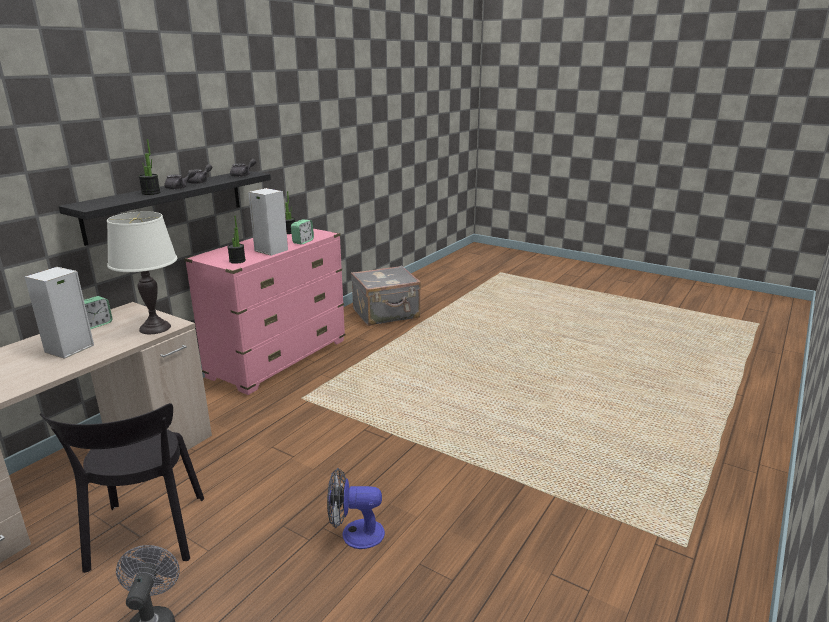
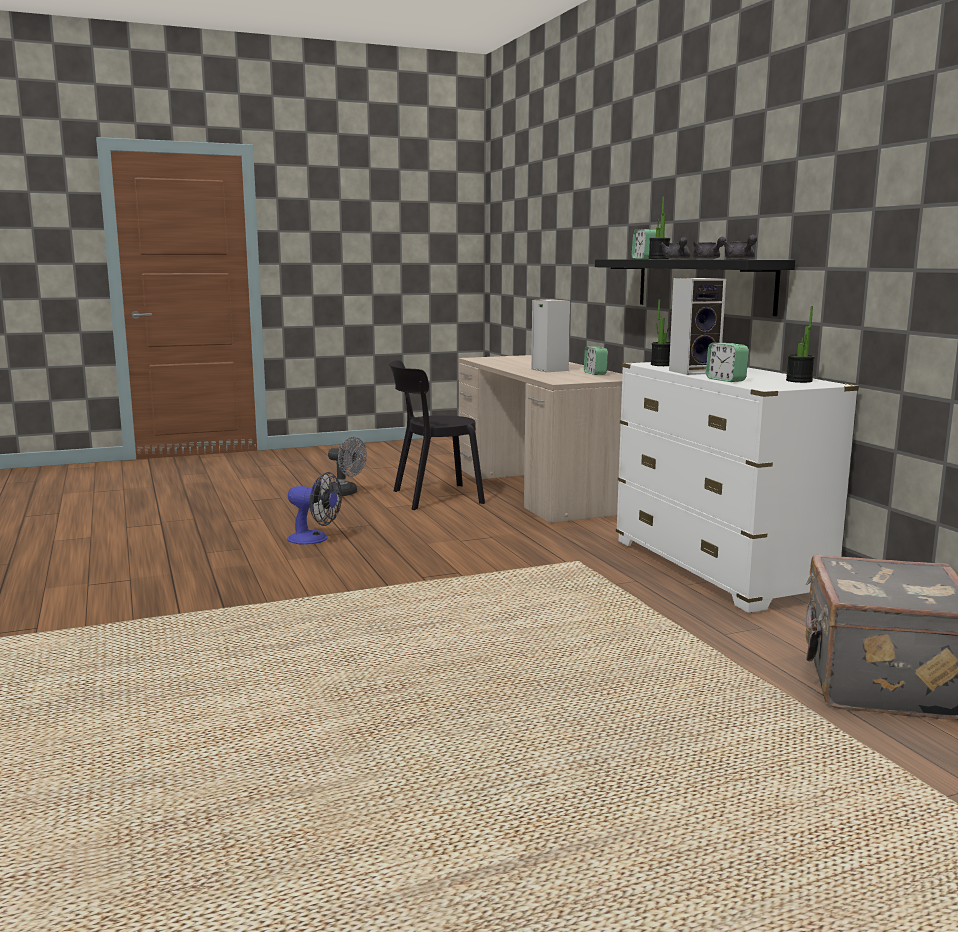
camera: 125 degrees right, 10 degrees down
black chair [40,403,204,573] -> black chair turned 45 degrees counterclockwise [389,360,485,510]
white table lamp [107,211,177,334] -> none
pink dresser [185,229,345,395] -> white dresser [616,362,859,613]
fan [327,468,385,549] -> fan turned 75 degrees clockwise [287,472,342,545]
none -> alarm clock [632,229,656,259]

